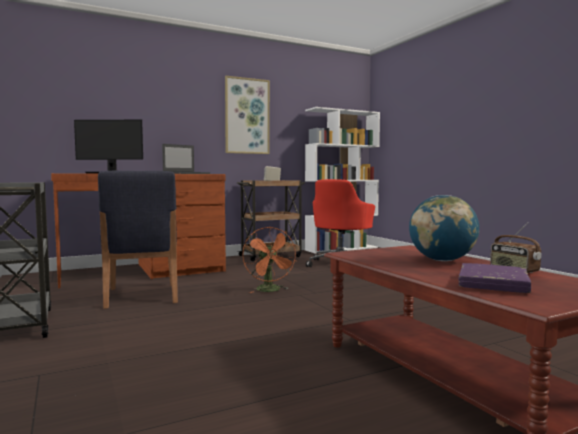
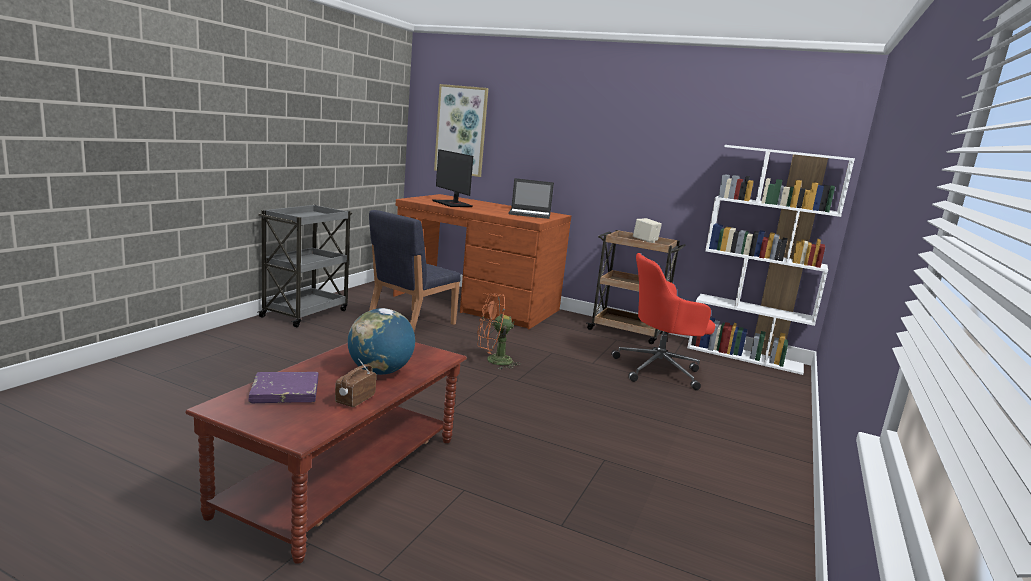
camera: 50 degrees right, 10 degrees up
picture [225,76,270,154] -> picture moved to [434,84,488,177]
orange fan [242,227,297,293] -> orange fan turned 45 degrees clockwise [477,293,521,369]

